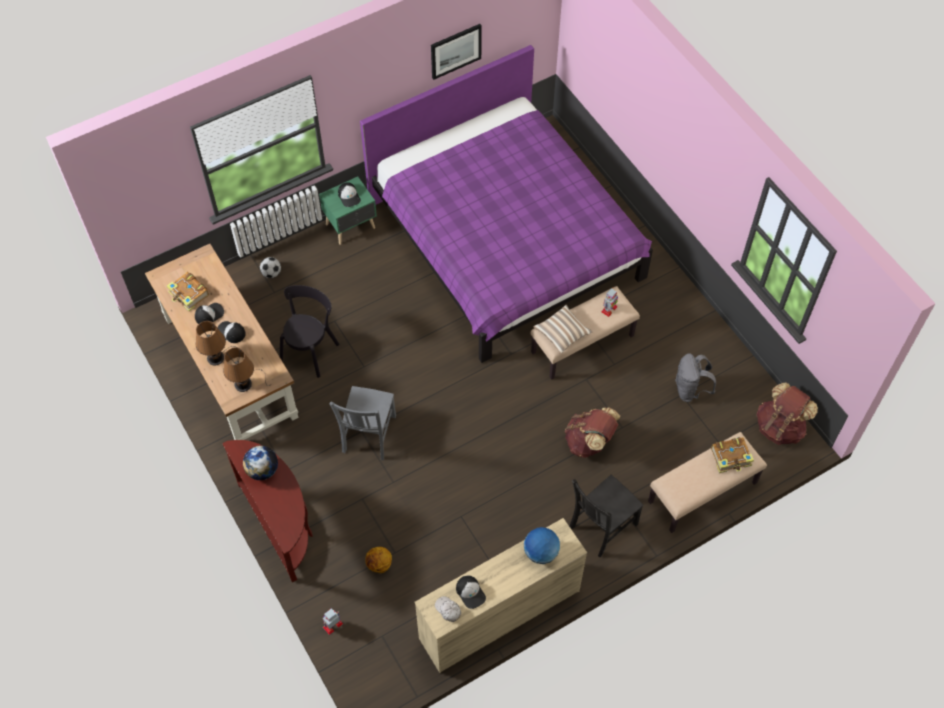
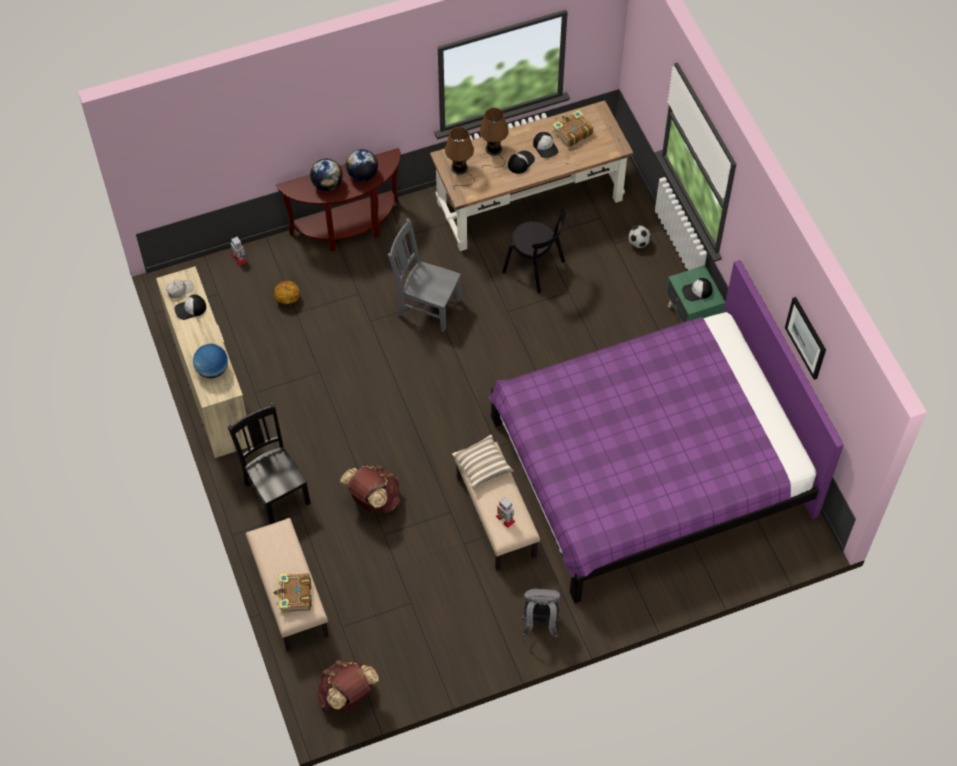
camera: 100 degrees right, 0 degrees up
grey backpack [675,354,716,402] -> grey backpack moved to [520,588,561,638]
none -> globe [310,159,343,191]

